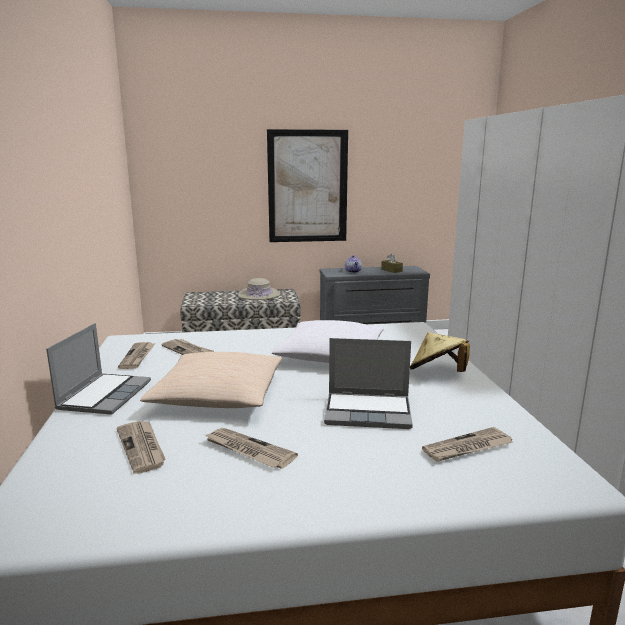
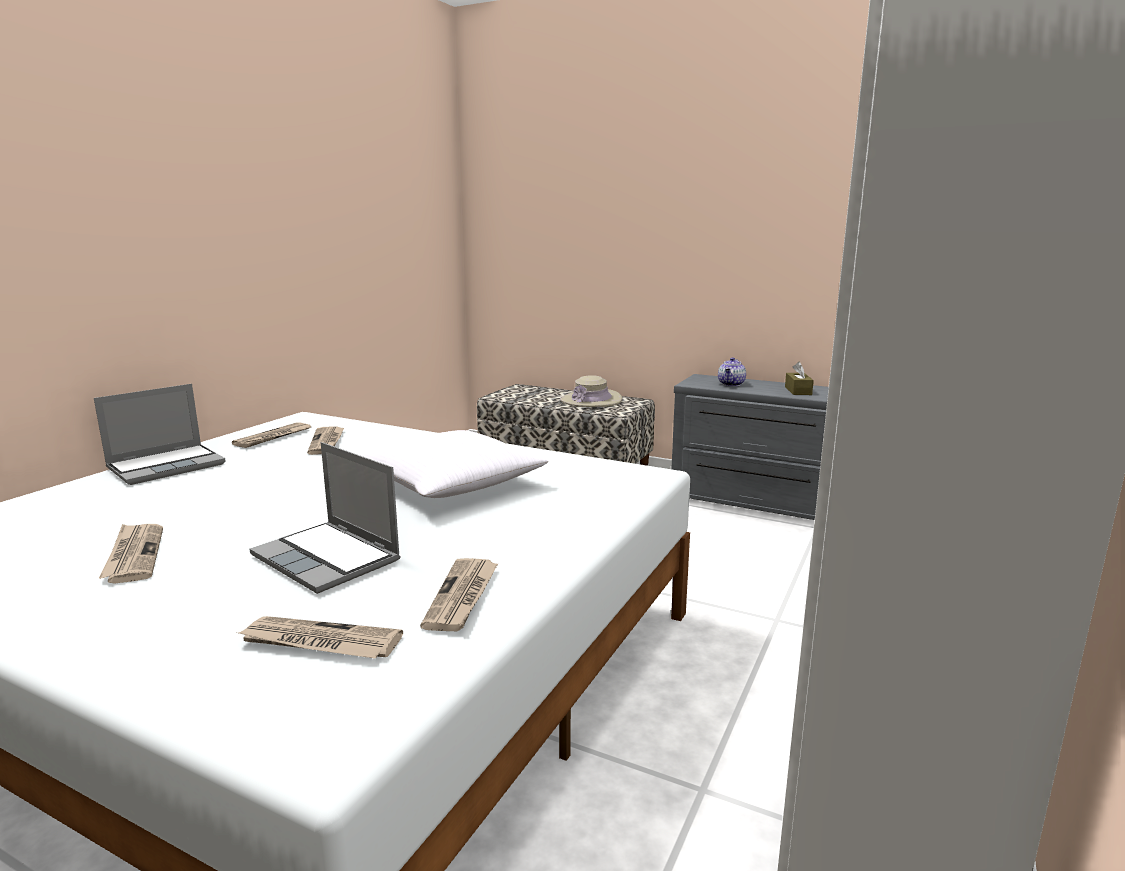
camera: 35 degrees right, 0 degrees up
newspaper [116,421,166,474] -> newspaper moved to [420,558,498,631]
beige pillow [140,352,282,408] -> none
picture [267,129,348,242] -> none
beige hat [410,332,470,372] -> none

